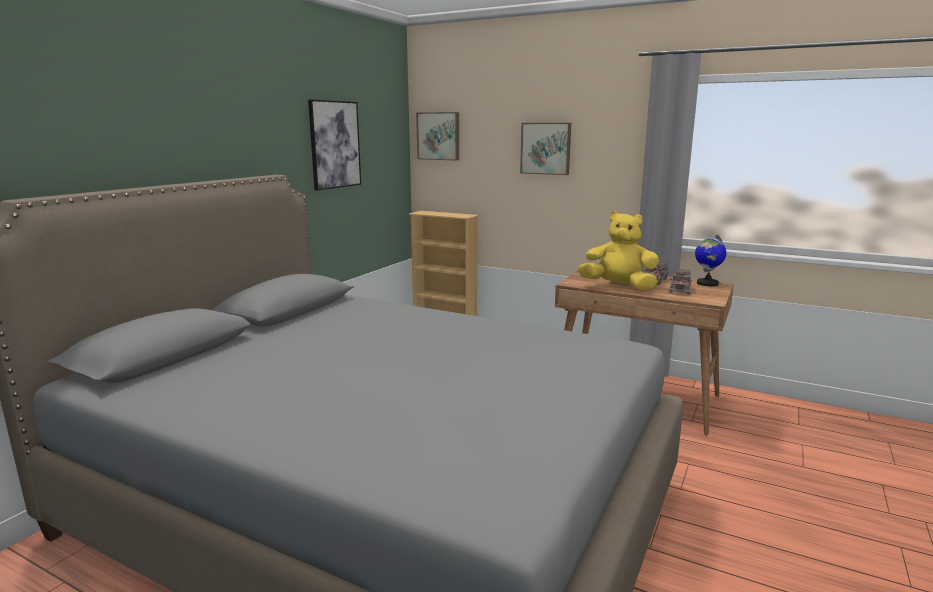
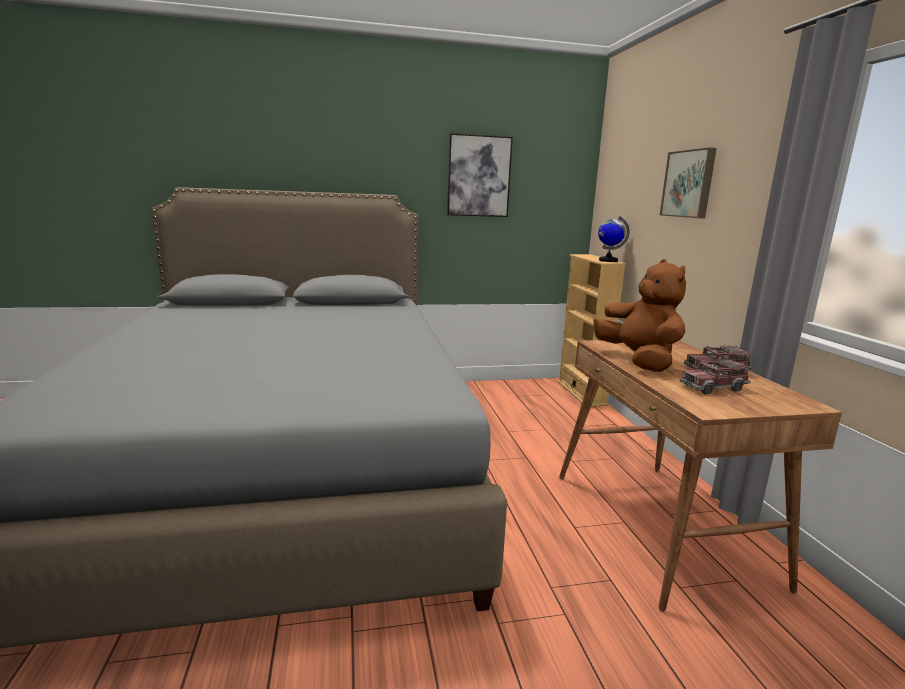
camera: 50 degrees right, 0 degrees up
picture [416,112,459,160] -> none
yellow plush toy [578,211,659,290] -> brown plush toy [593,259,686,372]
globe [695,234,726,287] -> globe moved to [598,216,630,262]

